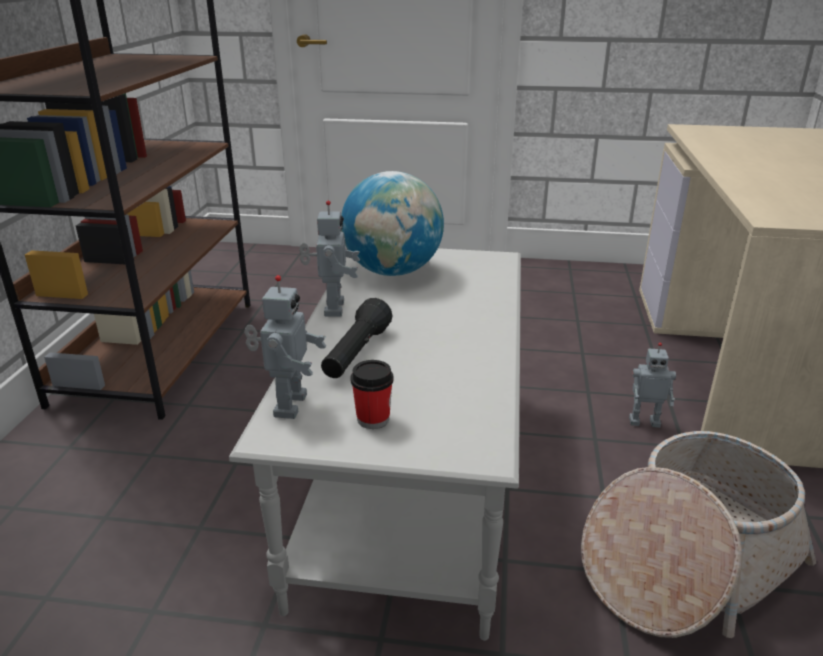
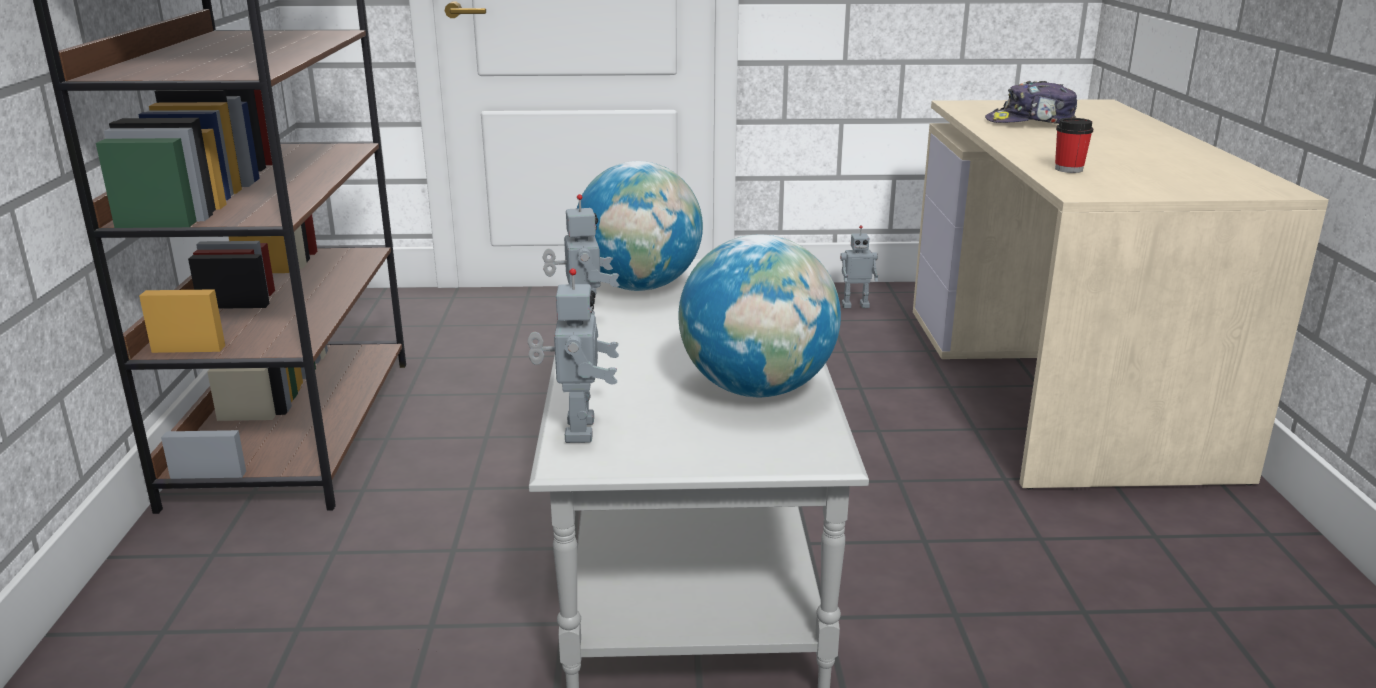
camera: 10 degrees left, 5 degrees down
black flashlight [321,298,393,378] -> none
cup [350,360,394,429] -> cup moved to [1055,118,1093,173]
basket [581,431,816,638] -> none
toy robot [629,342,676,428] -> toy robot moved to [840,225,878,308]
none -> globe [679,235,841,397]
none -> cap [985,81,1077,124]

